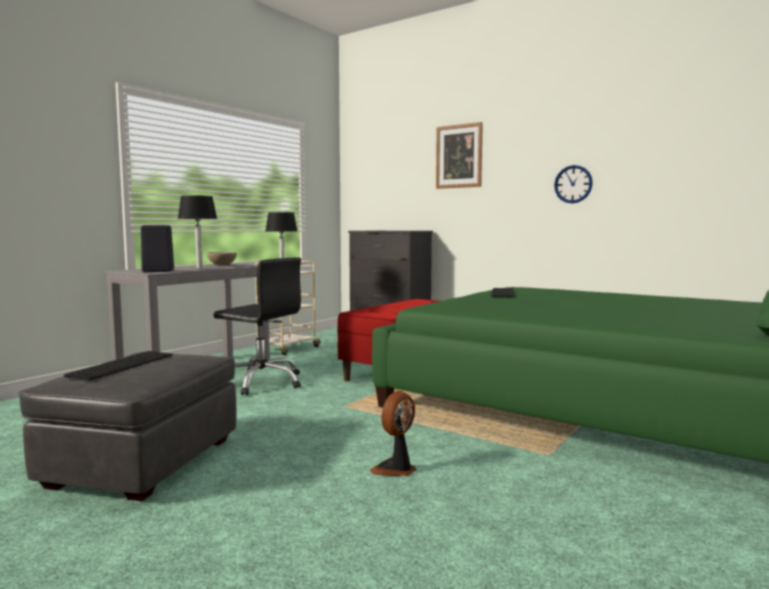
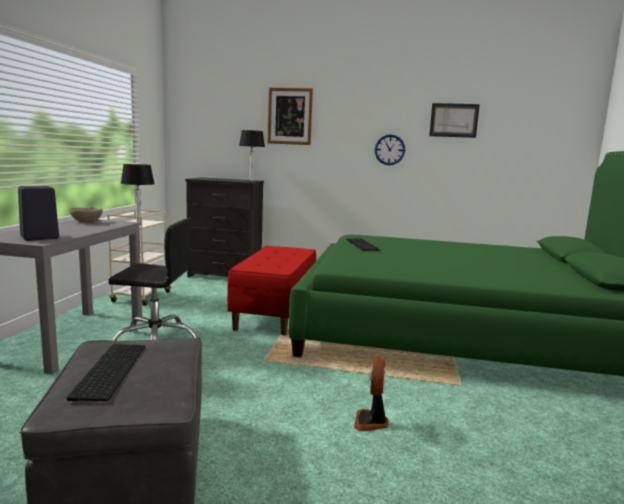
camera: 25 degrees left, 5 degrees up
table lamp [178,195,217,268] -> table lamp moved to [239,130,265,181]
none -> picture [429,103,480,138]

